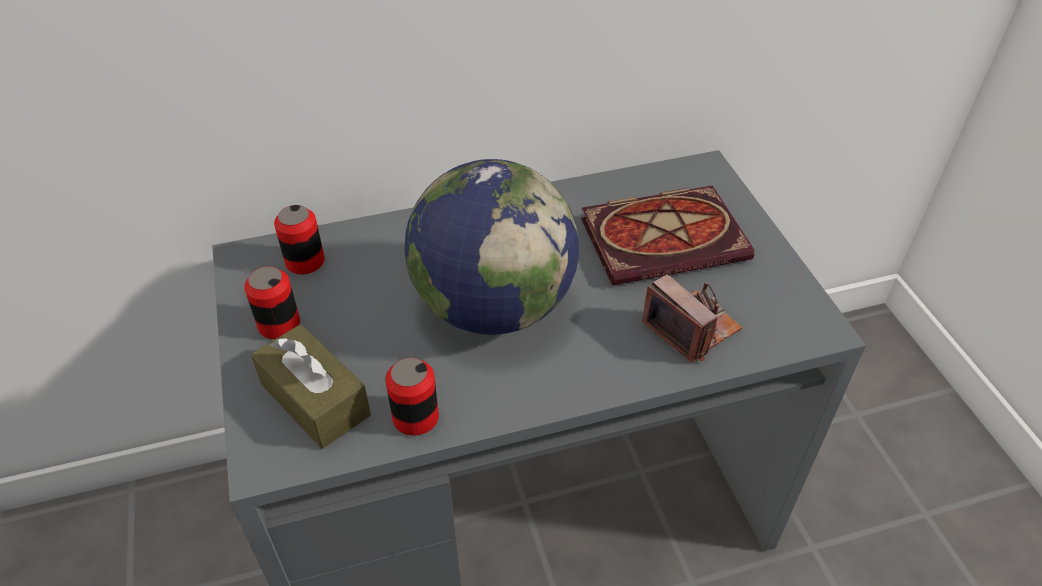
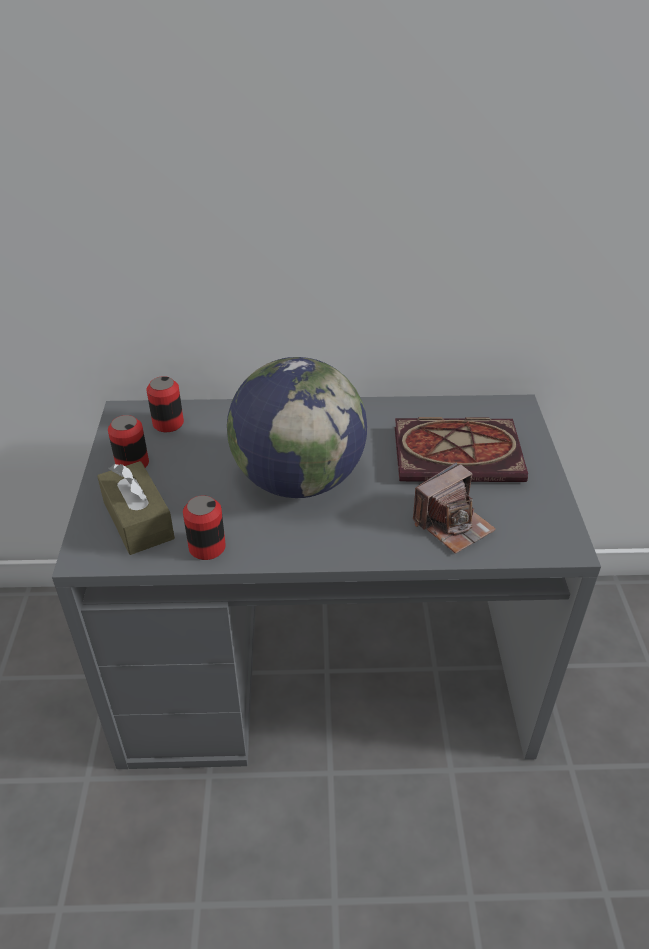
camera: 15 degrees right, 5 degrees down
camera [641,274,743,362] -> camera turned 75 degrees clockwise [413,462,496,554]

